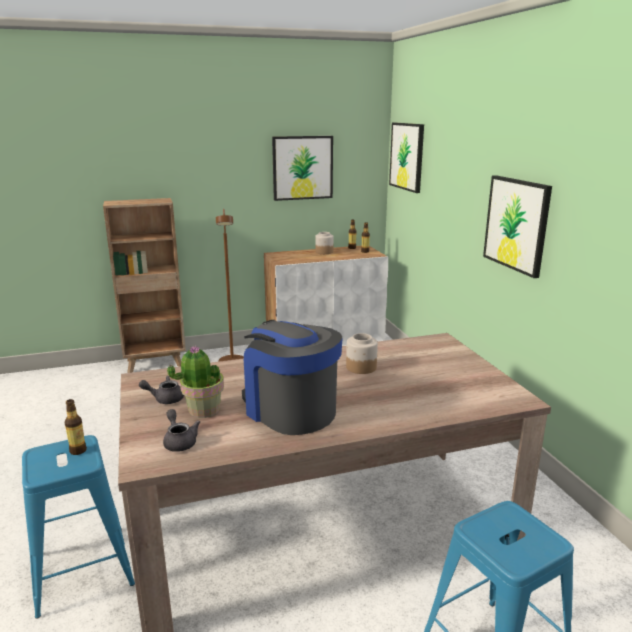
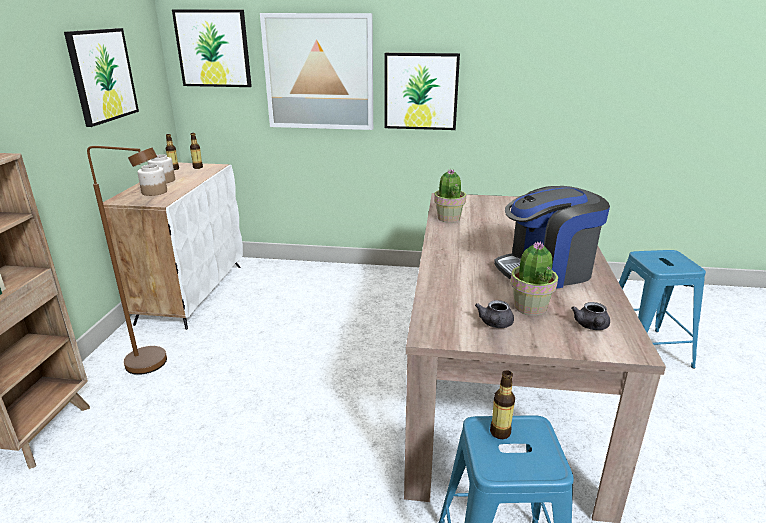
camera: 65 degrees left, 5 degrees up
grey teapot [163,409,200,452] -> grey teapot turned 75 degrees counterclockwise [571,302,610,330]
jar [346,333,378,374] -> jar moved to [137,164,167,196]
none -> picture [260,13,373,130]
none -> potted plant [434,169,466,223]

